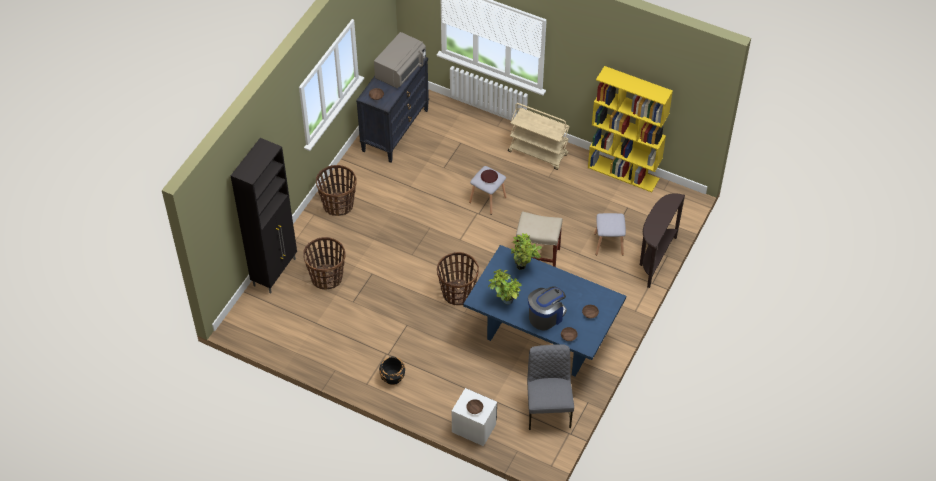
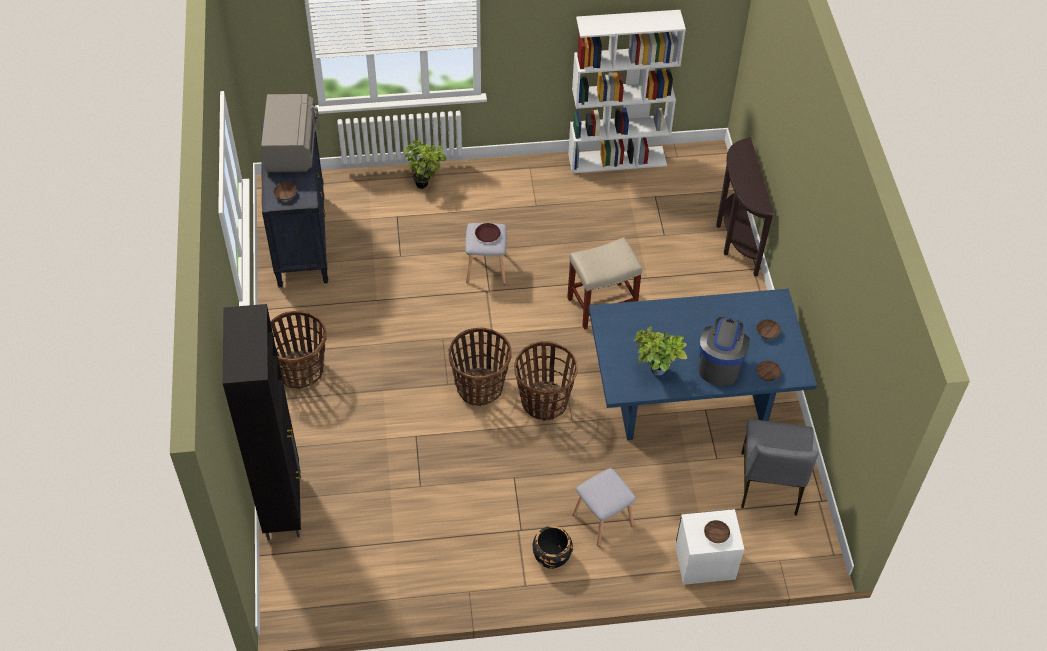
camera: 35 degrees left, 0 degrees up
basket [303,237,346,289] -> basket moved to [448,327,512,406]
beige cart [508,103,570,170] -> none
potted plant [511,233,542,270] -> potted plant moved to [404,140,446,189]
grey chair [527,344,574,430] -> grey chair turned 135 degrees counterclockwise [741,419,819,515]
yellow bookcase [588,66,673,192] -> white bookcase [568,10,686,173]
grey stool [594,213,626,256] -> grey stool moved to [572,468,636,547]

